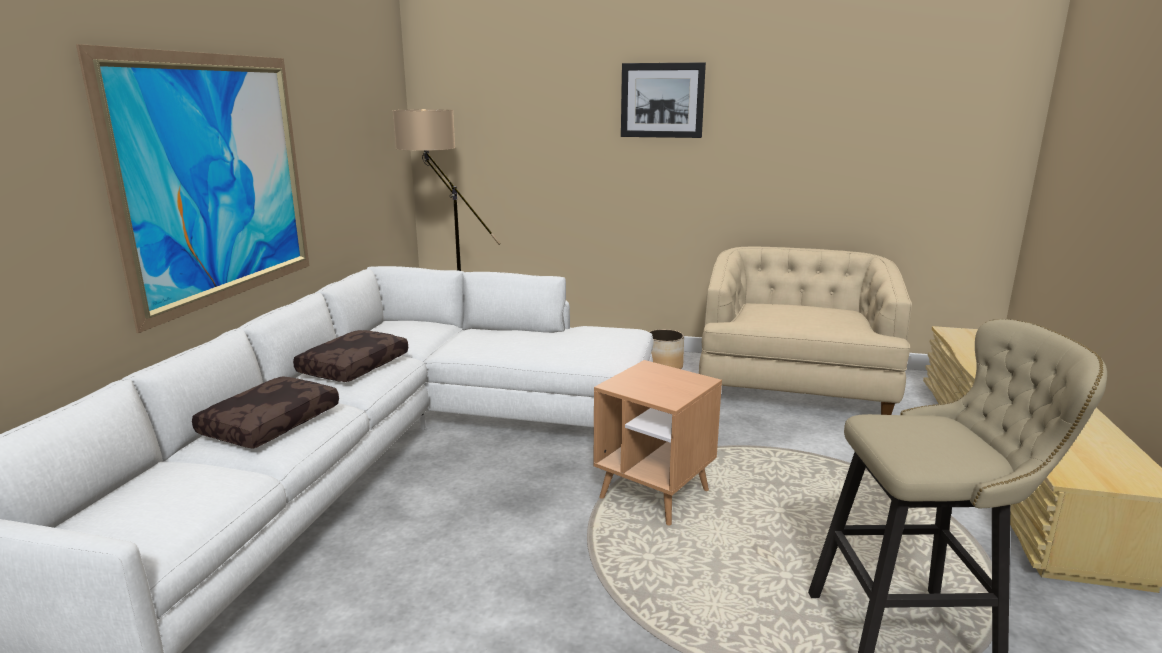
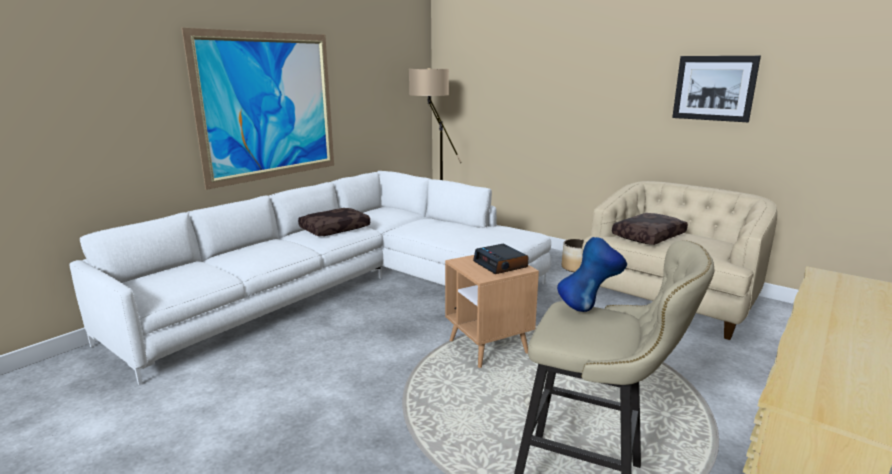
camera: 25 degrees right, 0 degrees up
brown pillow [192,376,339,449] -> brown pillow moved to [612,213,688,245]
picture [621,62,706,138] -> picture moved to [672,56,761,122]
none -> alarm clock [473,244,529,274]
none -> blue vase [557,237,627,312]

